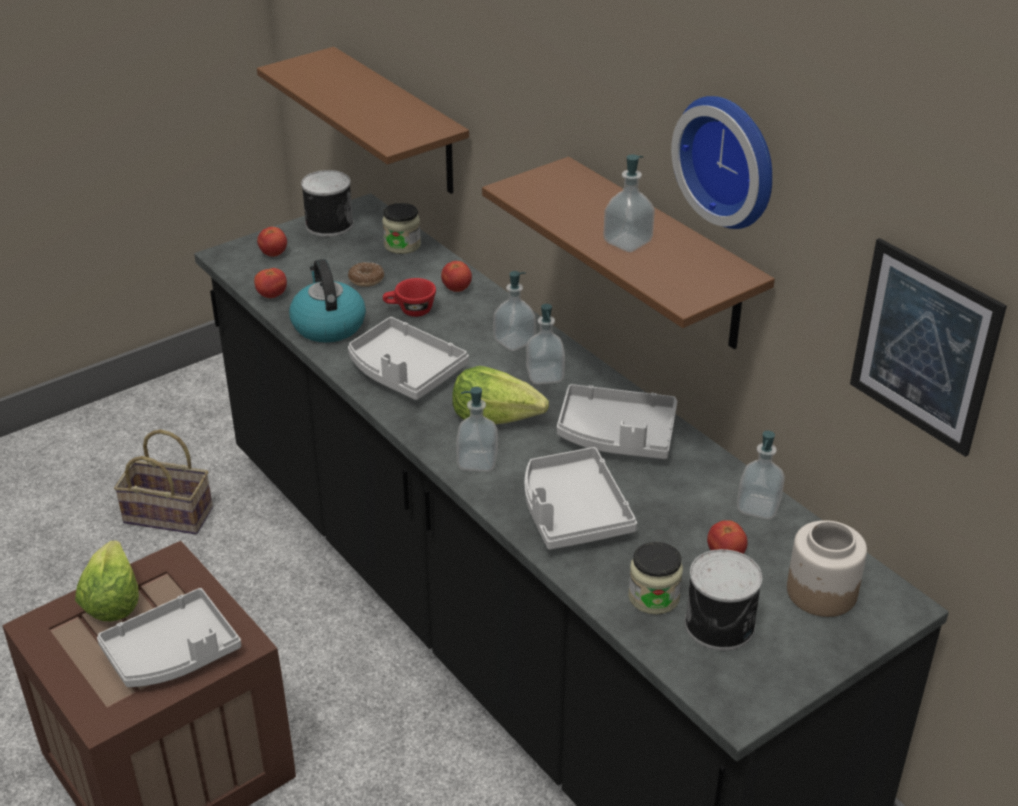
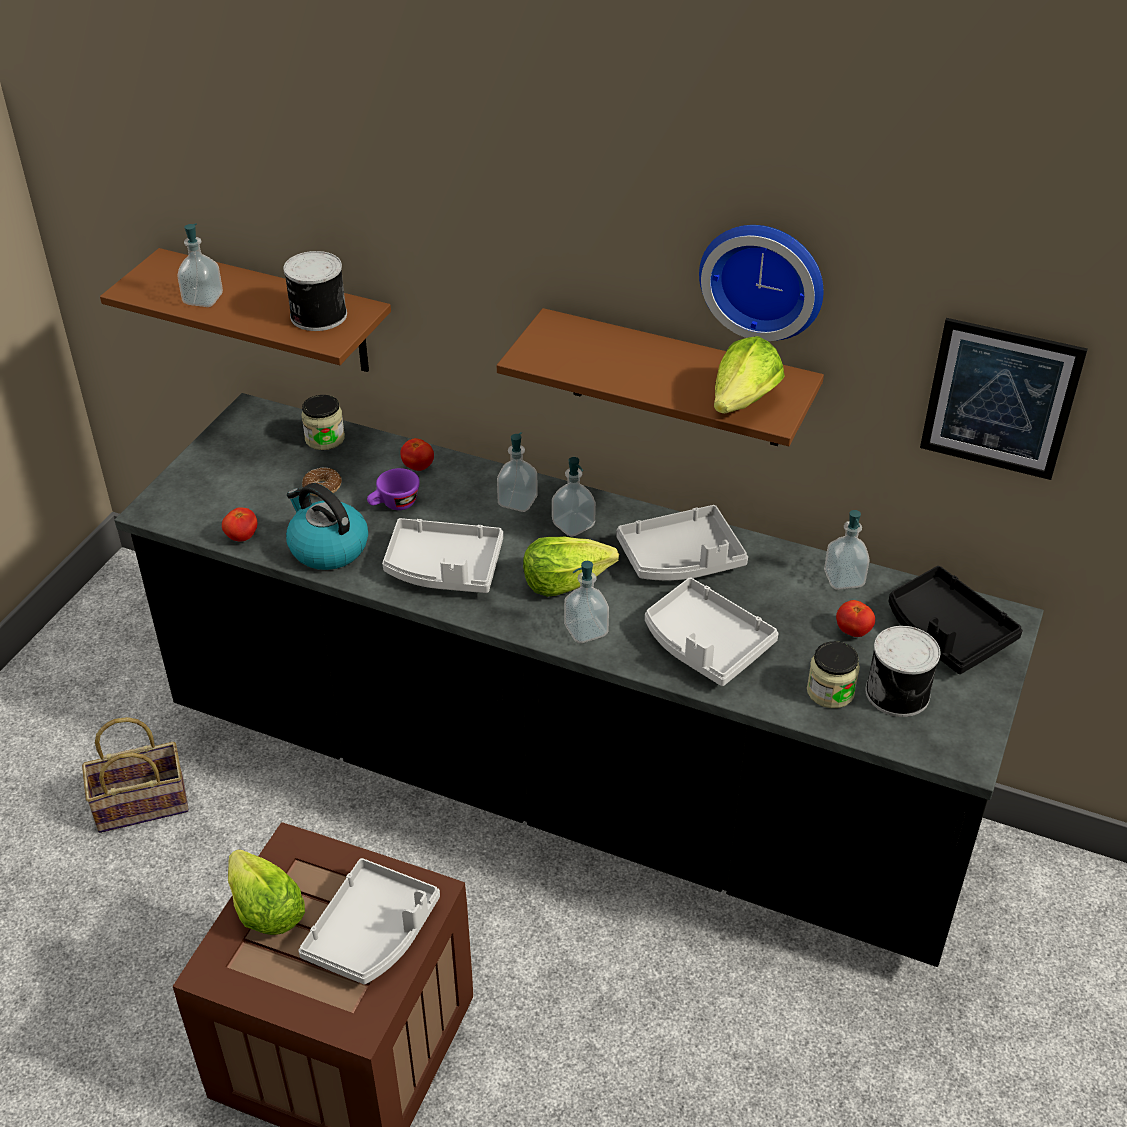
camera: 30 degrees left, 5 degrees up
tomato [257,227,287,257] -> none
can [301,170,354,237] -> can moved to [283,251,347,331]
red cup [383,278,436,317] -> purple cup [367,468,420,510]
soap dispenser [603,154,655,252] -> soap dispenser moved to [178,223,223,307]
jar [787,520,867,617] -> black tray [889,566,1023,674]
none -> lettuce [714,336,785,414]

